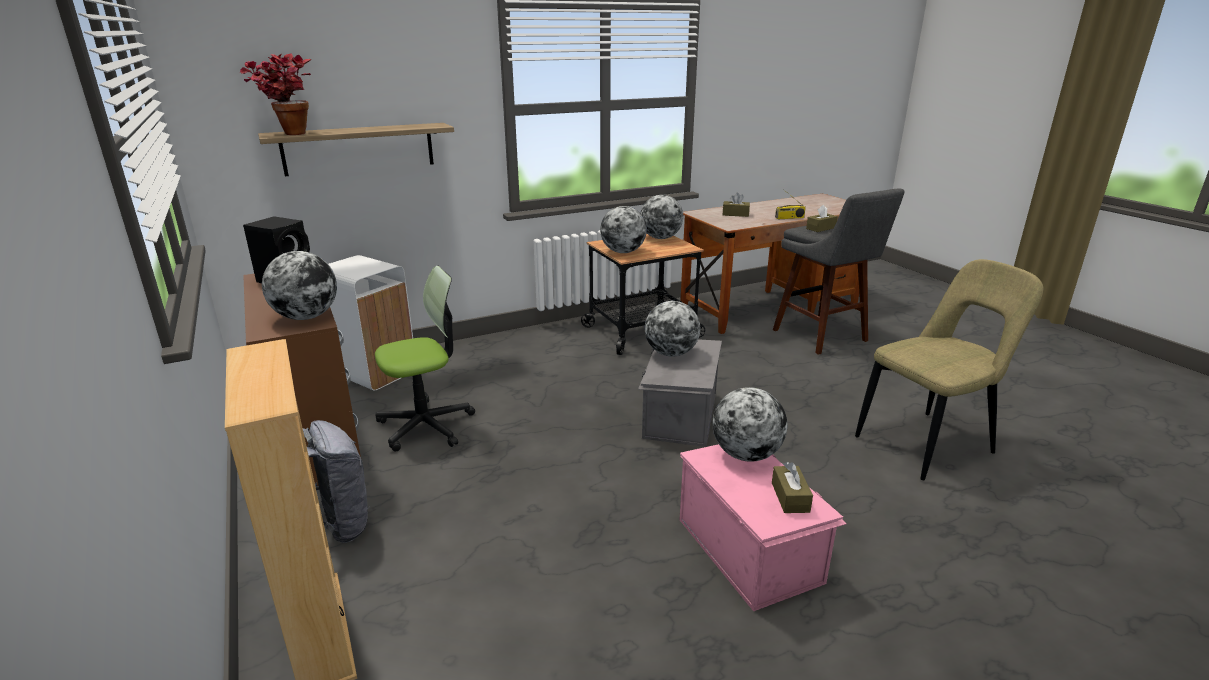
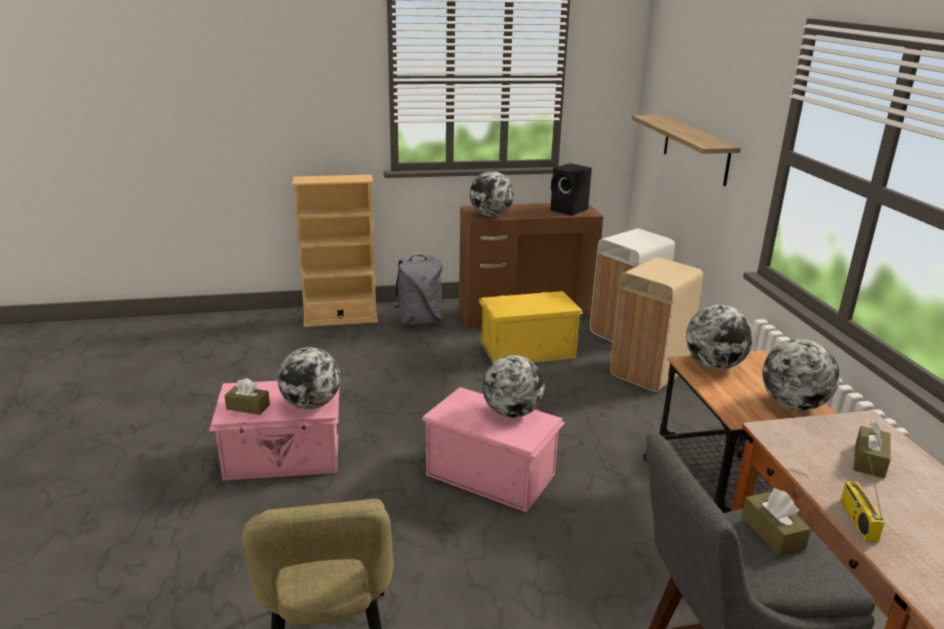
camera: 105 degrees right, 0 degrees up
potted plant [240,53,311,135] -> none
office chair [375,266,475,451] -> yellow storage box [479,291,583,363]
grey storage box [638,339,722,447] -> pink storage box [422,387,565,512]
none -> beige trash can [610,257,703,392]

